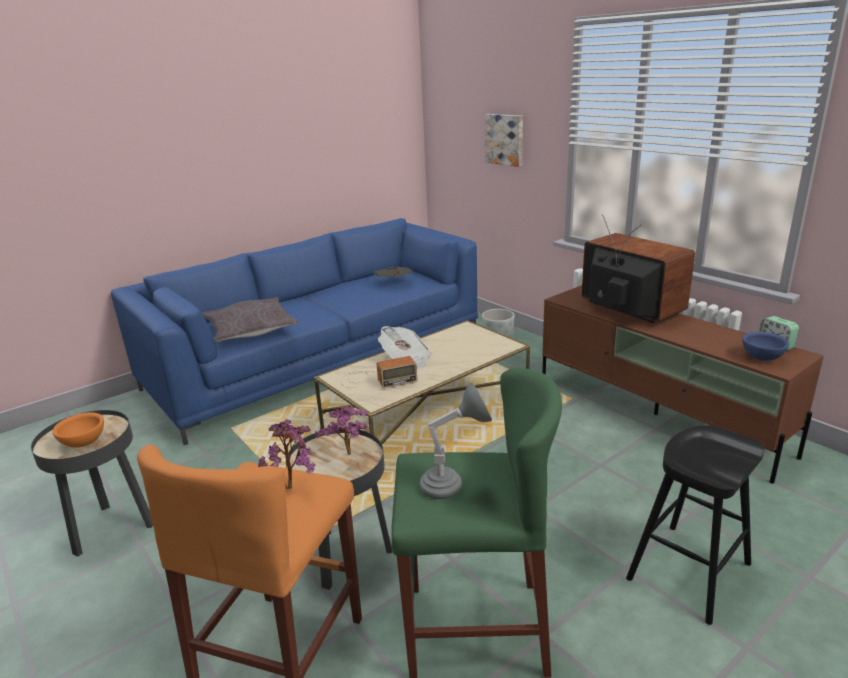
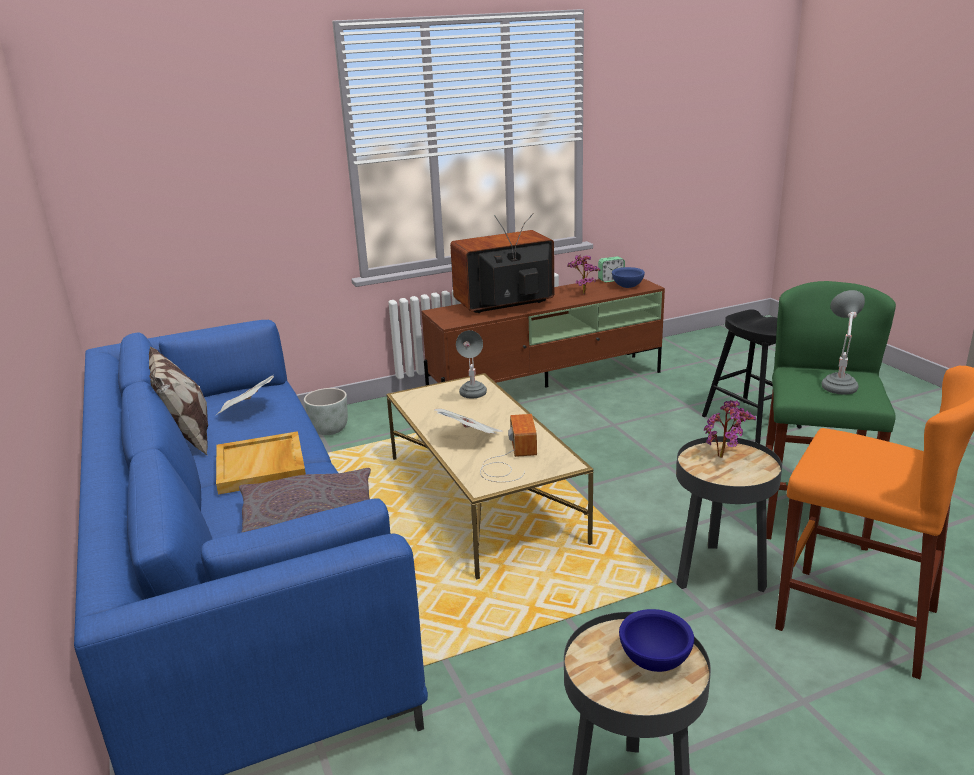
camera: 75 degrees left, 0 degrees up
orange bowl [52,413,104,448] -> blue bowl [619,609,694,672]
potted plant [258,419,316,489] -> potted plant moved to [567,255,601,294]
picture [485,114,523,167] -> none
none -> pillow [149,347,208,456]
none -> beige tray [216,431,306,495]
none -> grey table lamp [456,330,487,398]

